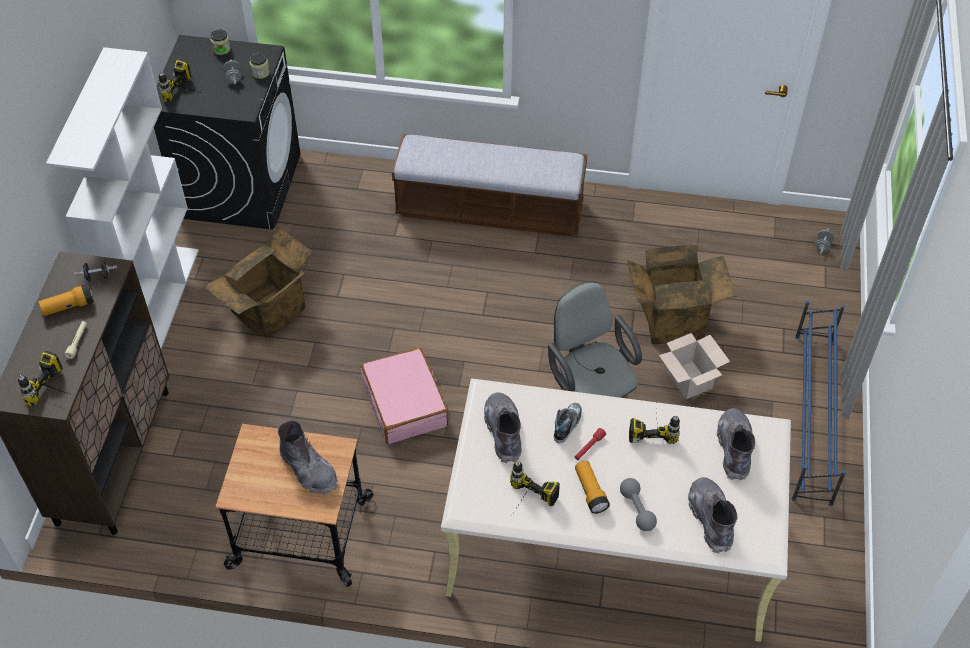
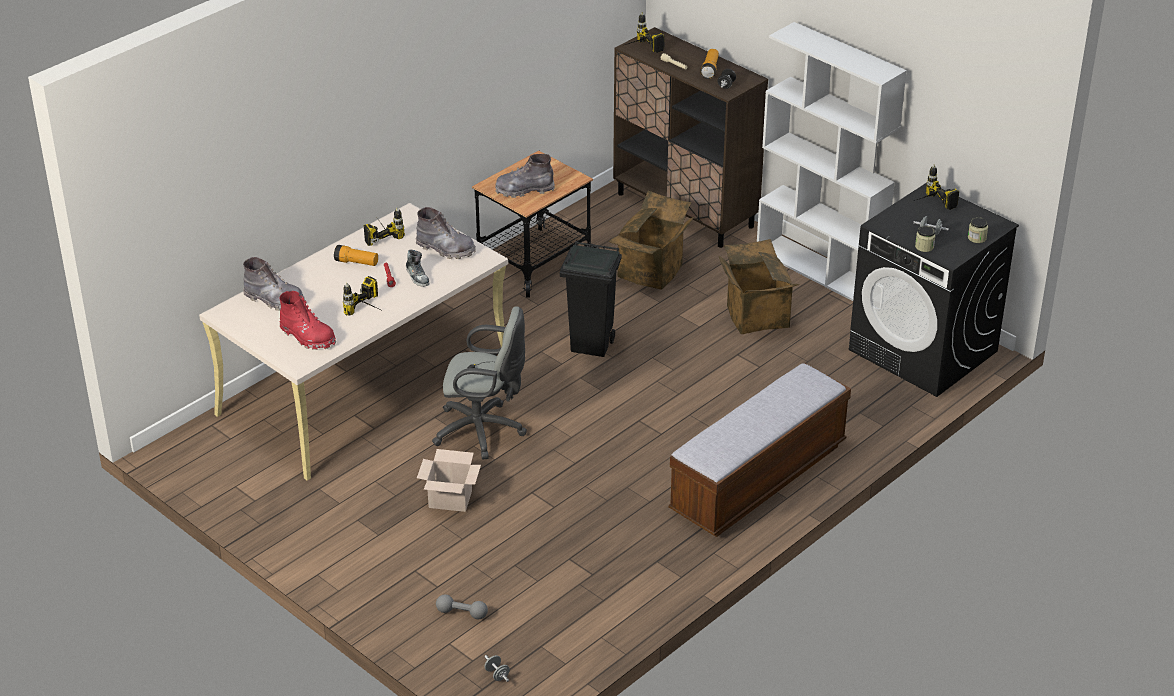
camera: 125 degrees right, 15 degrees down
pink suitcase [361,347,449,444] -> black trash can [560,242,622,357]
grey dumbbell [620,478,657,531] -> grey dumbbell moved to [436,594,488,619]
cardboard box [627,245,737,344] -> cardboard box moved to [609,191,694,289]
grey boot [717,408,755,480] -> red boot [279,291,336,350]
blue shoe rack [792,301,846,506] -> none

